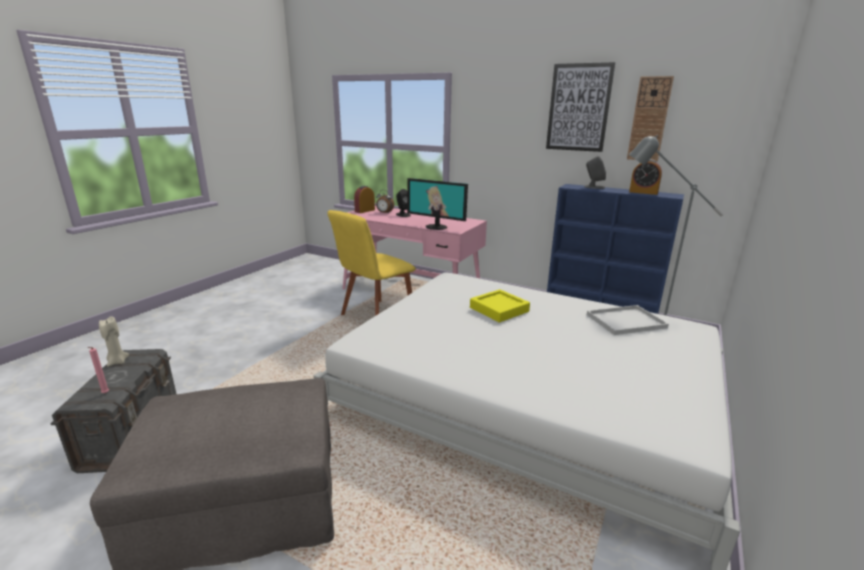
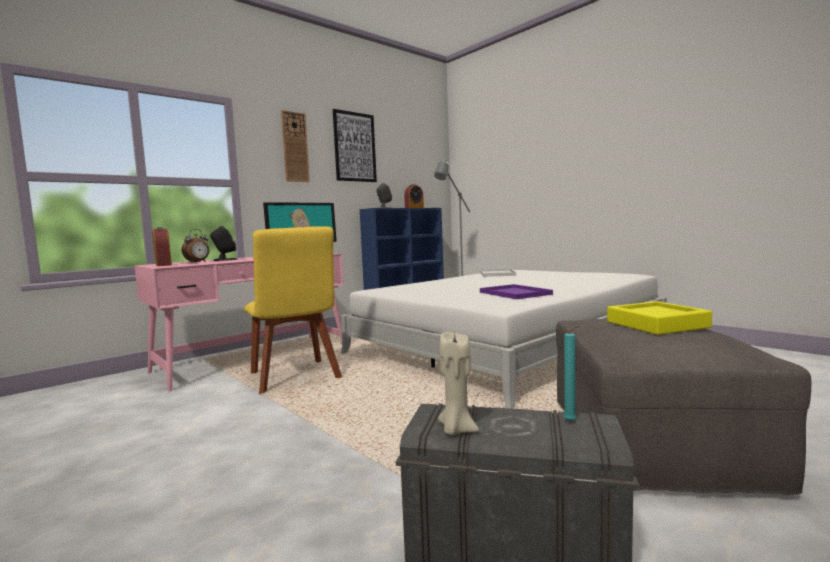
camera: 70 degrees left, 15 degrees down
pink candle [88,347,109,393] -> turquoise candle [563,324,581,422]
yellow tray [470,289,530,322] -> yellow tray moved to [607,301,712,335]
wall clock [627,76,674,161] -> wall clock moved to [281,110,310,182]
none -> purple tray [480,284,553,299]

